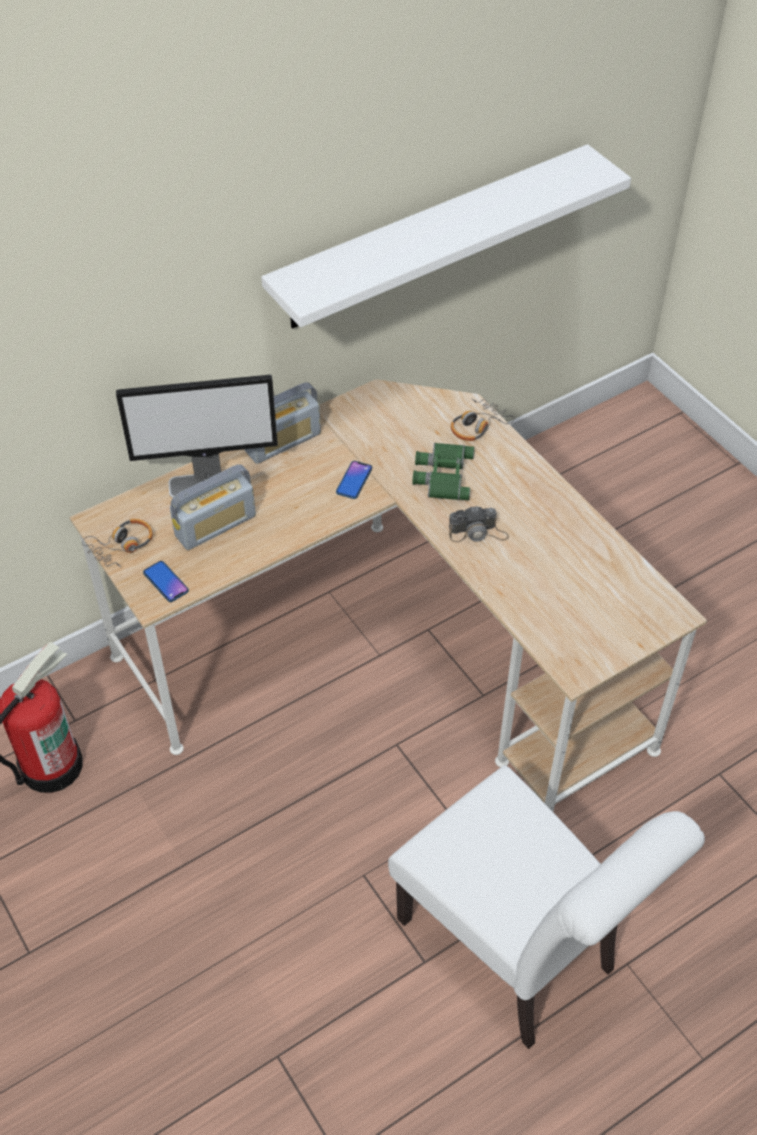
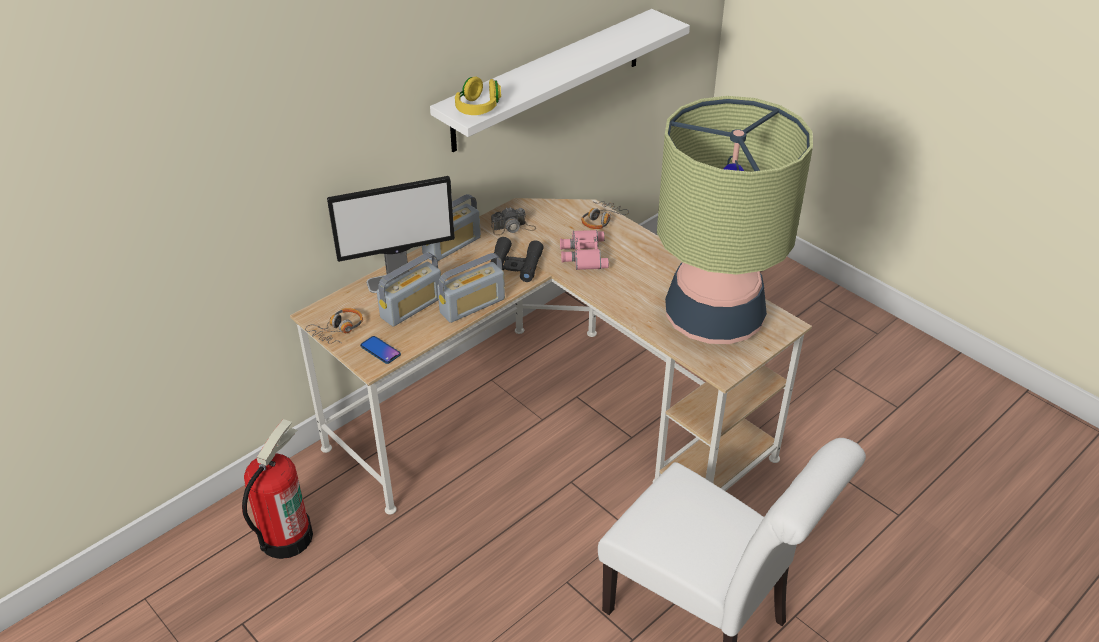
camera: 10 degrees left, 10 degrees down
phone [336,461,372,499] -> black binoculars [491,237,544,282]
green binoculars [412,443,475,500] -> pink binoculars [560,230,609,270]
camera [449,506,509,542] -> camera moved to [491,207,536,235]
none -> radio [437,253,505,323]
none -> yellow headphones [455,77,501,115]
none -> table lamp [657,96,813,344]

